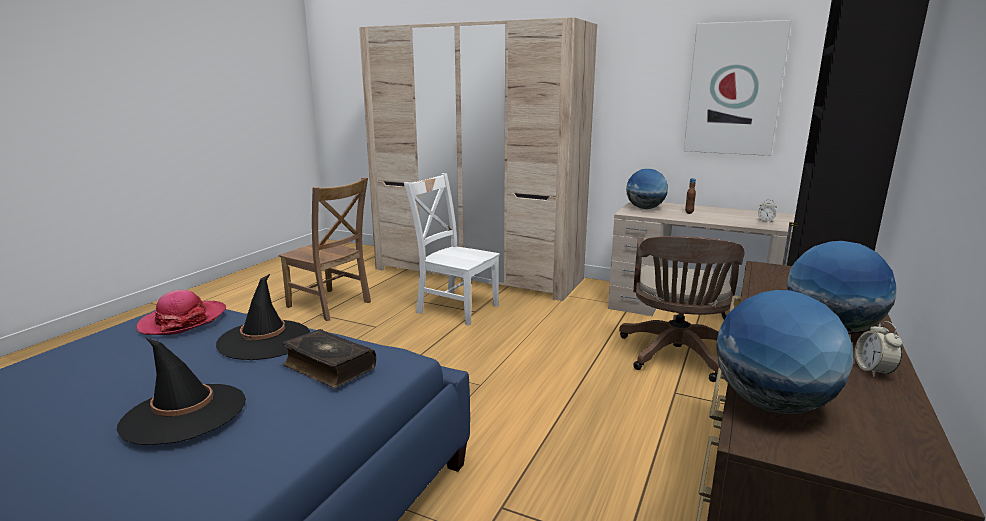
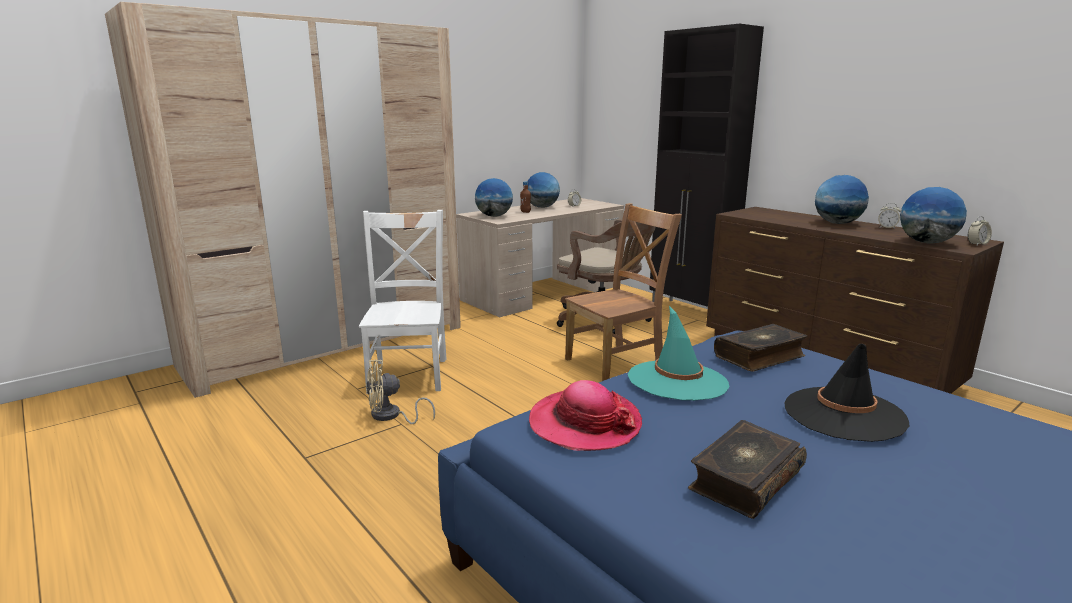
camera: 65 degrees left, 0 degrees up
black hat [216,273,310,360] -> turquoise hat [628,306,730,401]
brown chair [279,178,371,321] -> brown chair moved to [565,203,682,381]
white chair [404,173,500,326] -> white chair turned 120 degrees clockwise [359,210,446,394]
picture [684,20,791,156] -> none
none -> beige fan [366,359,435,424]
none -> globe [527,172,560,208]
none -> book [688,420,807,519]
none -> alarm clock [968,216,992,245]

